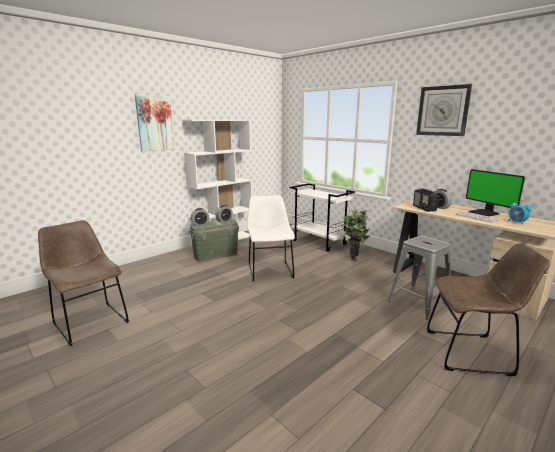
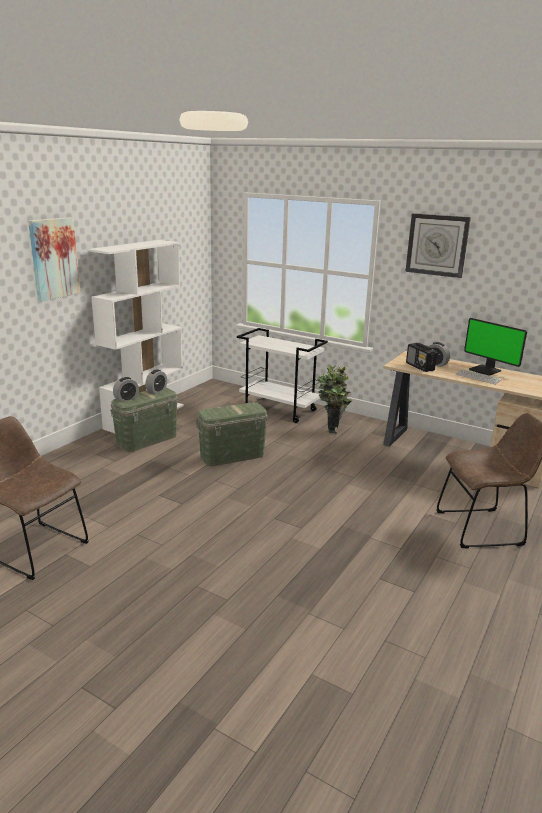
camera: 15 degrees left, 5 degrees up
white chair [247,195,295,281] -> green storage box [196,402,269,466]
grey stool [388,236,451,320] -> none
alarm clock [508,201,532,225] -> none

